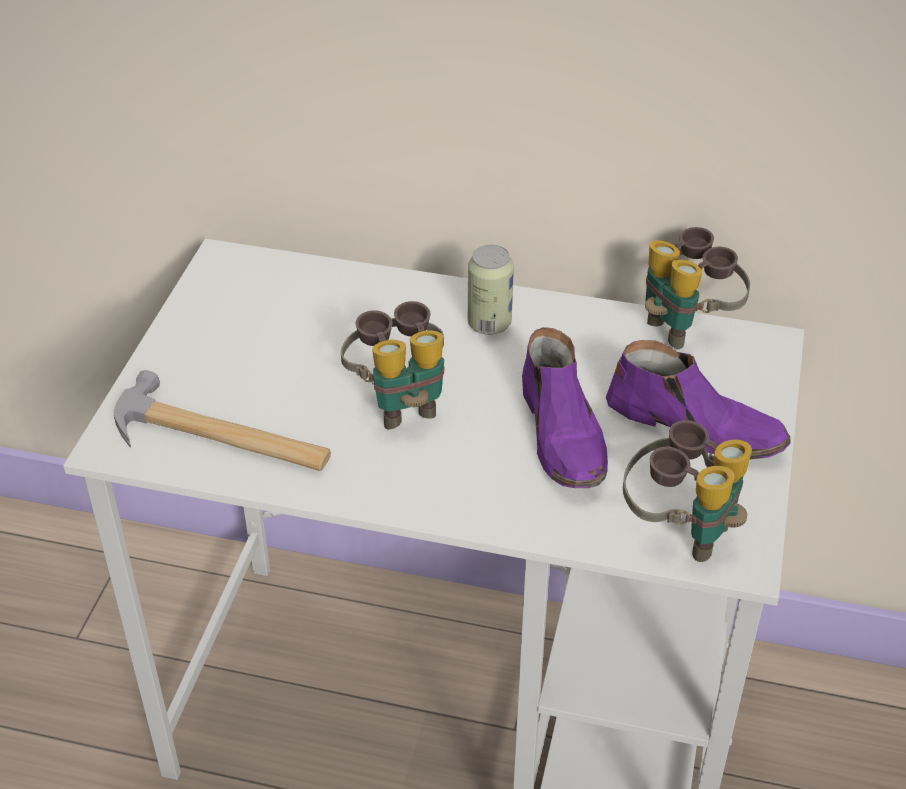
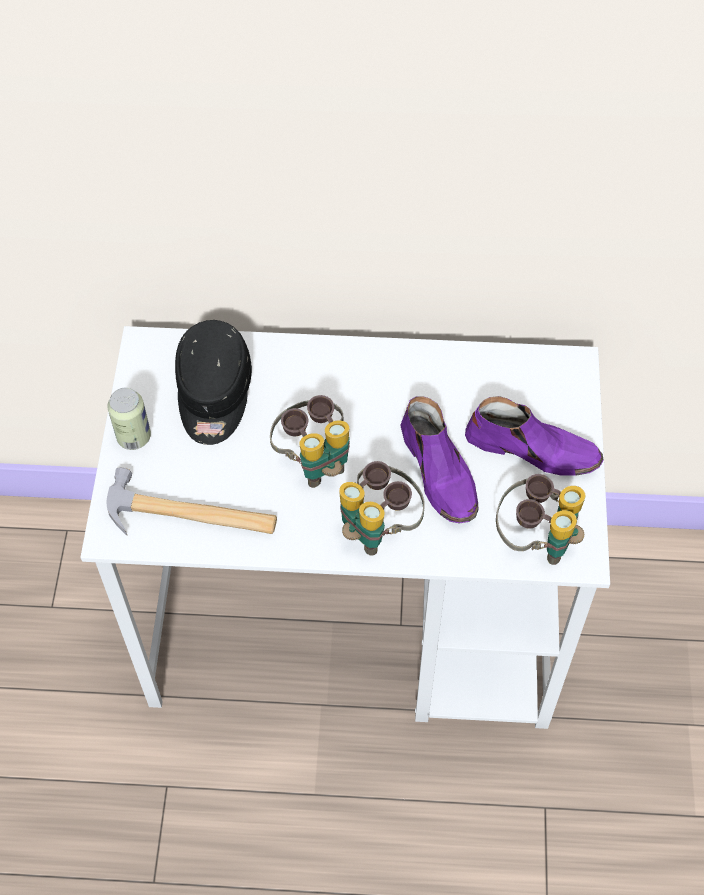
camera: 10 degrees left, 15 degrees up
can [468,245,514,335] -> can moved to [107,387,151,450]
binoculars [645,227,750,349] -> binoculars moved to [339,461,425,556]
none -> black cap [175,320,252,445]

